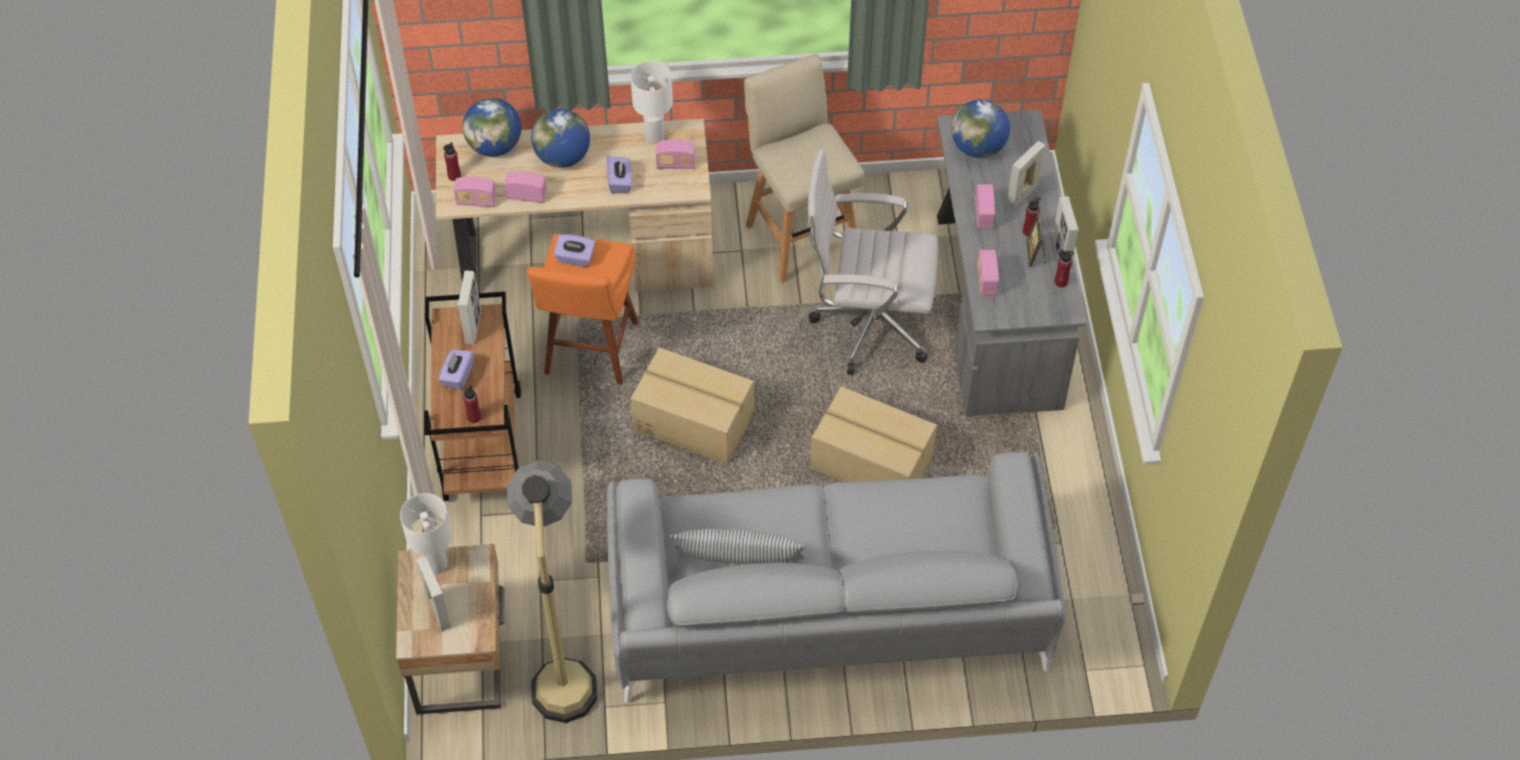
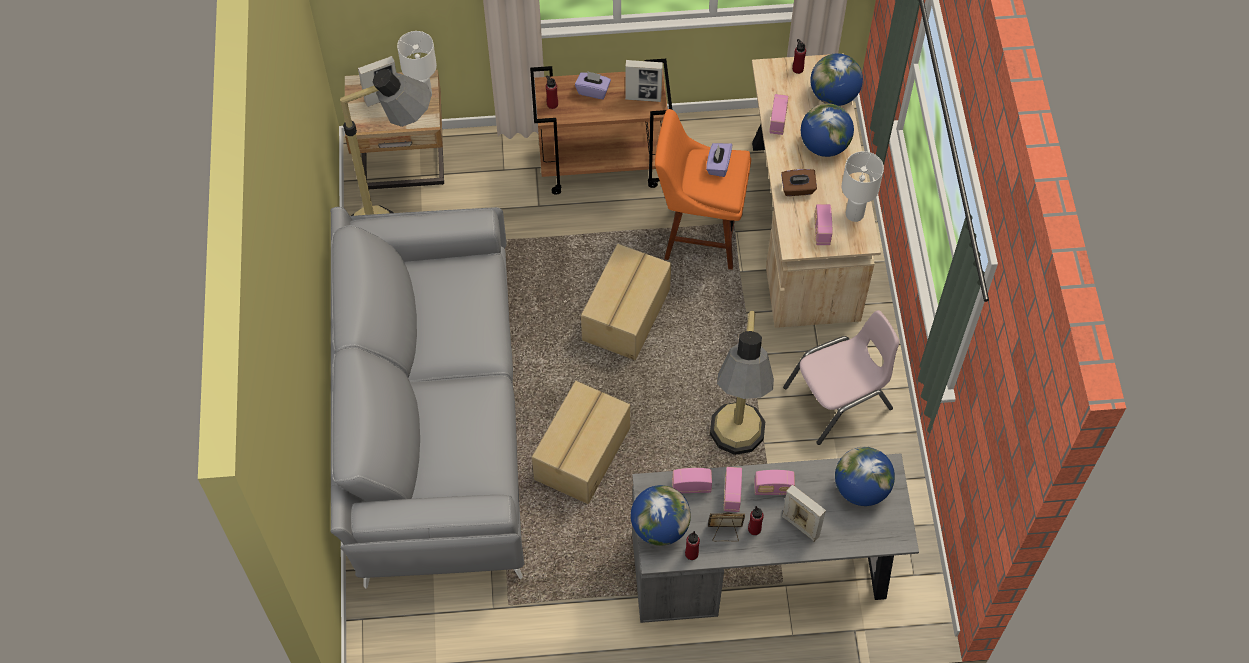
camera: 90 degrees right, 5 degrees up
radio [454,177,496,207] -> radio moved to [724,467,742,512]
purple tissue box [607,156,632,194] -> brown tissue box [781,169,817,196]
pillow [670,529,805,564] -> none
beige stool [744,54,865,283] -> pink chair [783,310,899,445]
white office chair [808,149,938,375] -> floor lamp [710,311,774,455]
picture frame [1052,196,1079,269] -> none
none -> globe [631,485,691,546]

